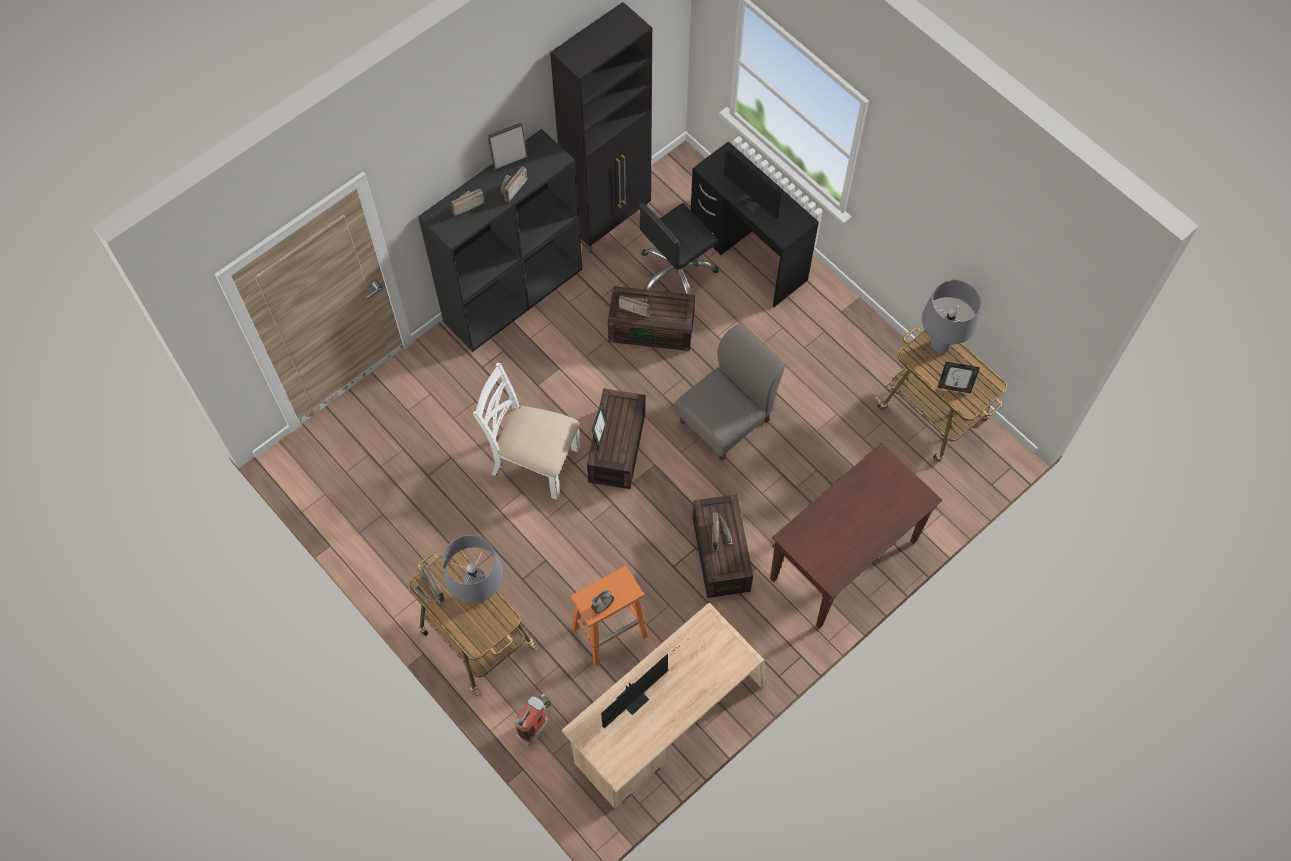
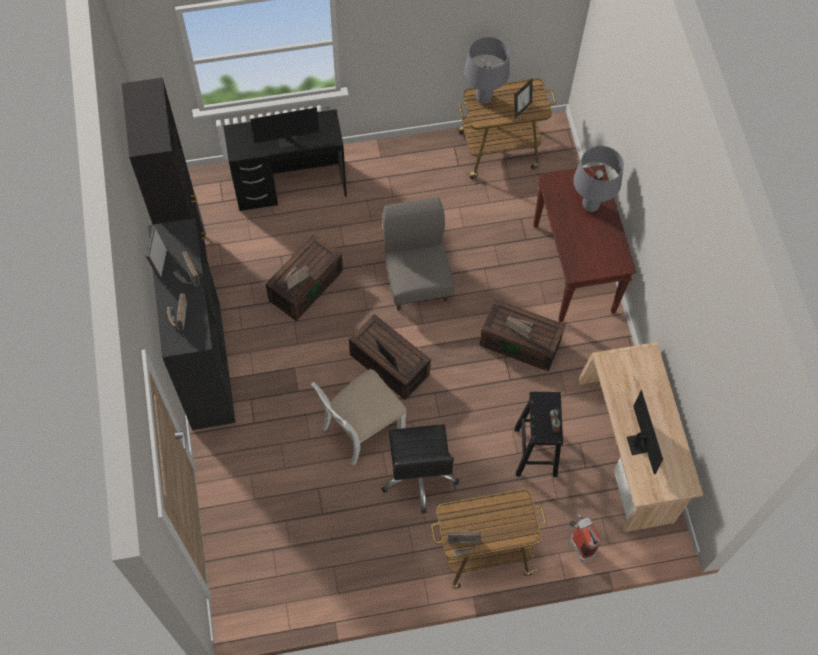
camera: 60 degrees left, 0 degrees up
grey table lamp [442,535,503,603] -> grey table lamp moved to [573,146,624,212]
orange stool [571,566,648,667] -> black stool [514,392,563,477]
black office chair [639,203,719,295] -> black office chair moved to [381,424,459,513]

